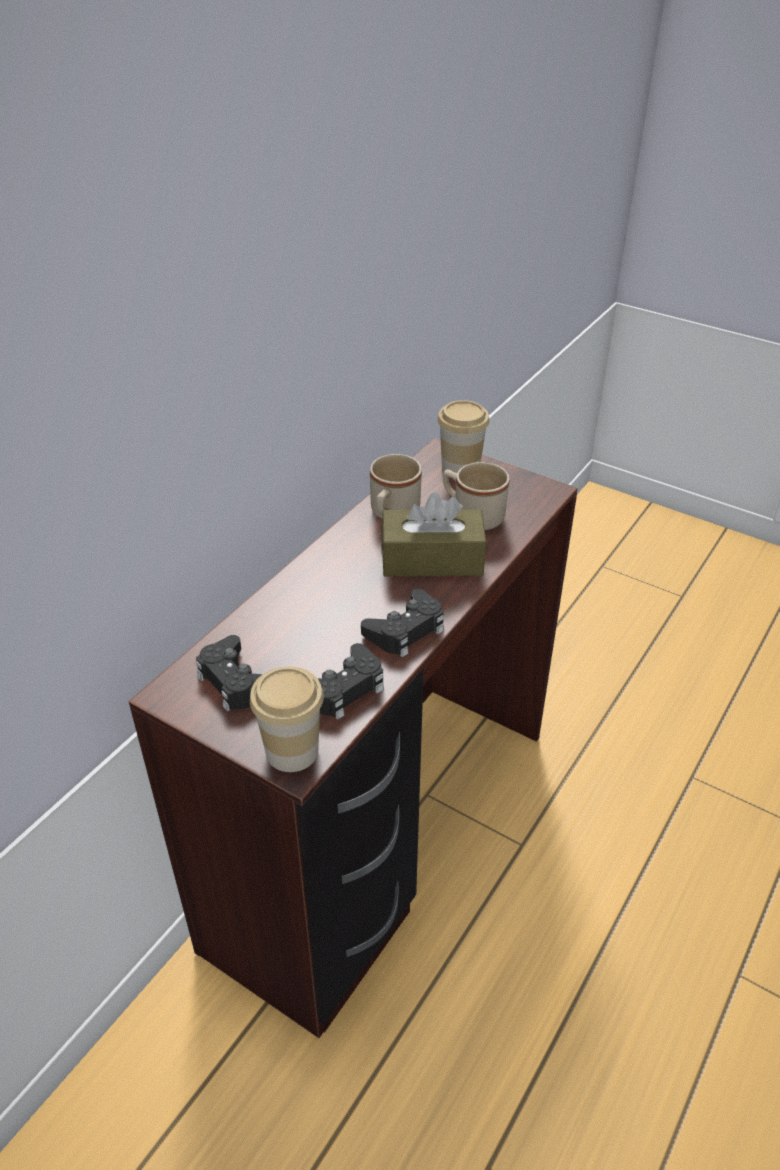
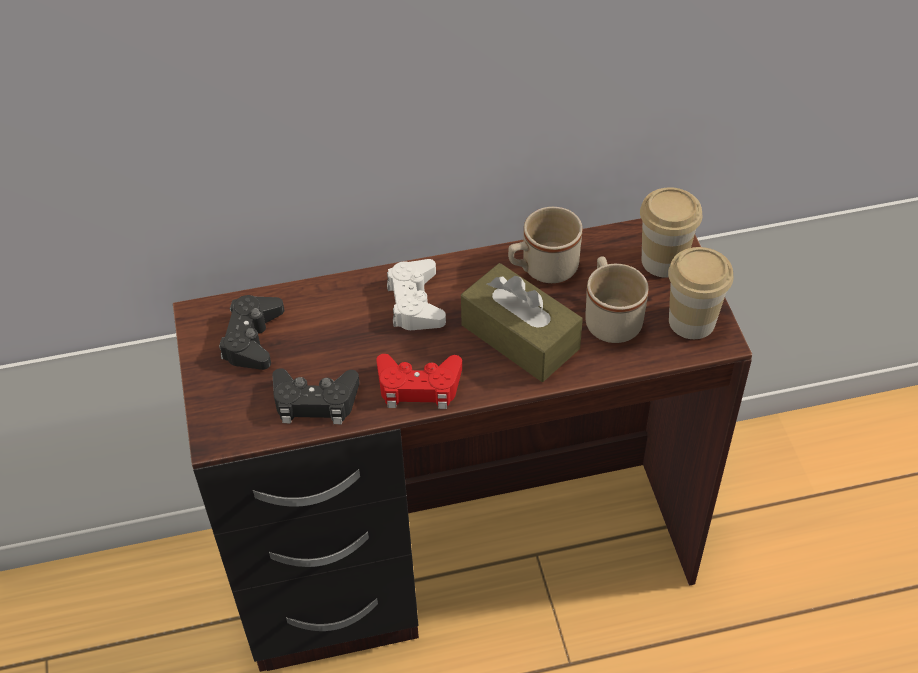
camera: 45 degrees right, 10 degrees up
cup [250,667,324,772] -> cup moved to [668,247,733,339]
black game controller [361,589,444,657] -> red game controller [376,354,462,409]
none -> white game controller [387,259,446,330]

